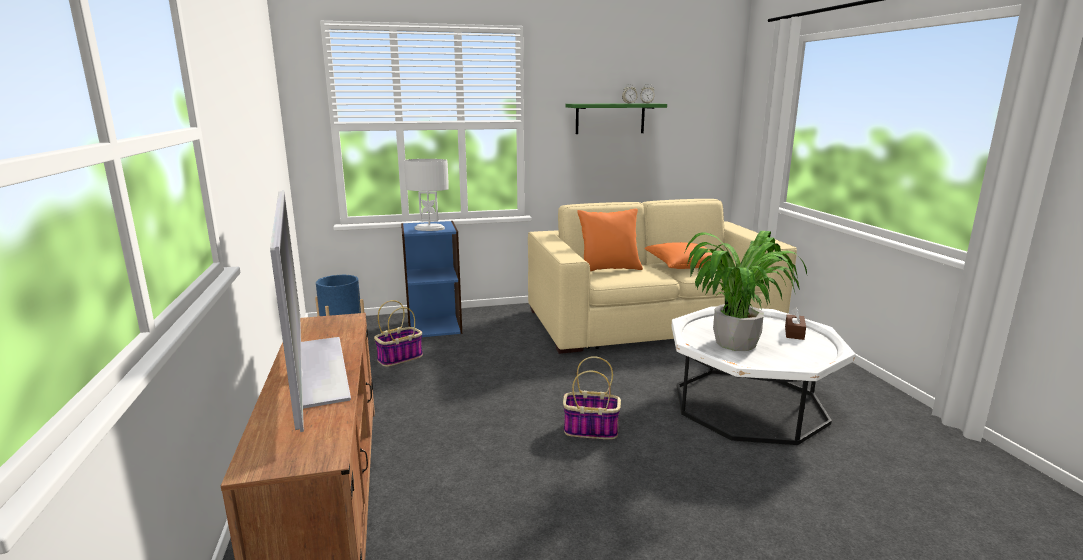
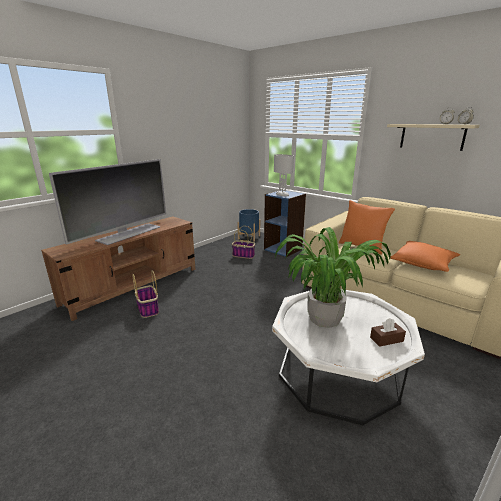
camera: 55 degrees right, 5 degrees up
basket [563,356,621,439] -> basket moved to [132,270,159,318]
green shelf [565,103,667,134] -> beige shelf [387,124,480,151]

